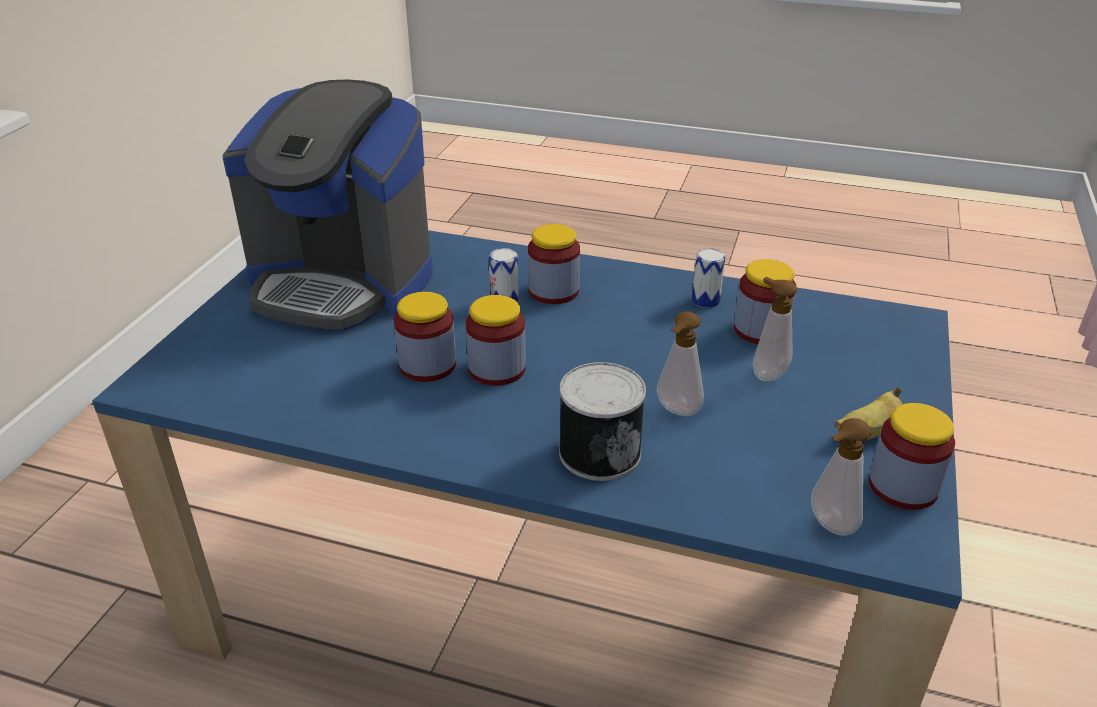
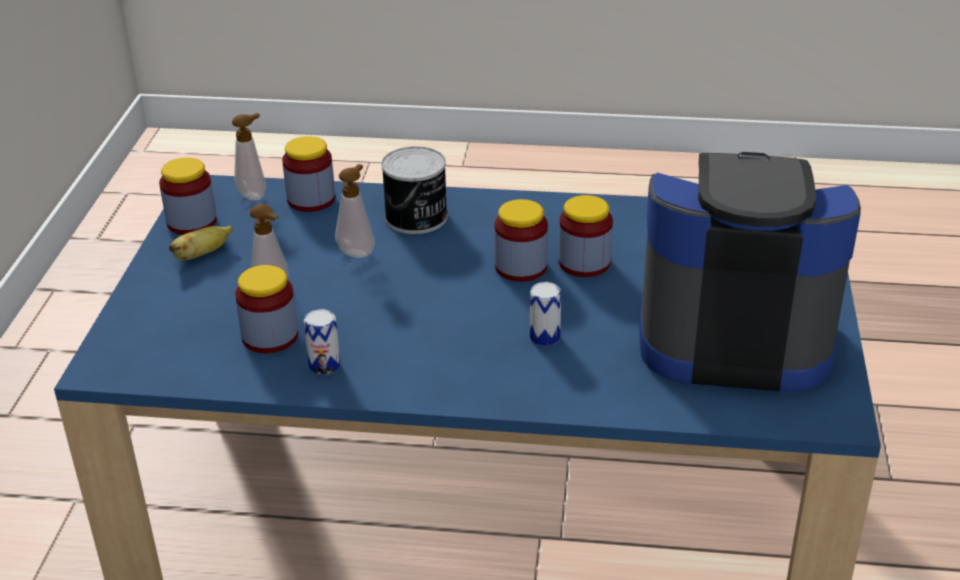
camera: 170 degrees right, 0 degrees up
jar [528,224,580,304] -> jar moved to [282,136,335,212]

